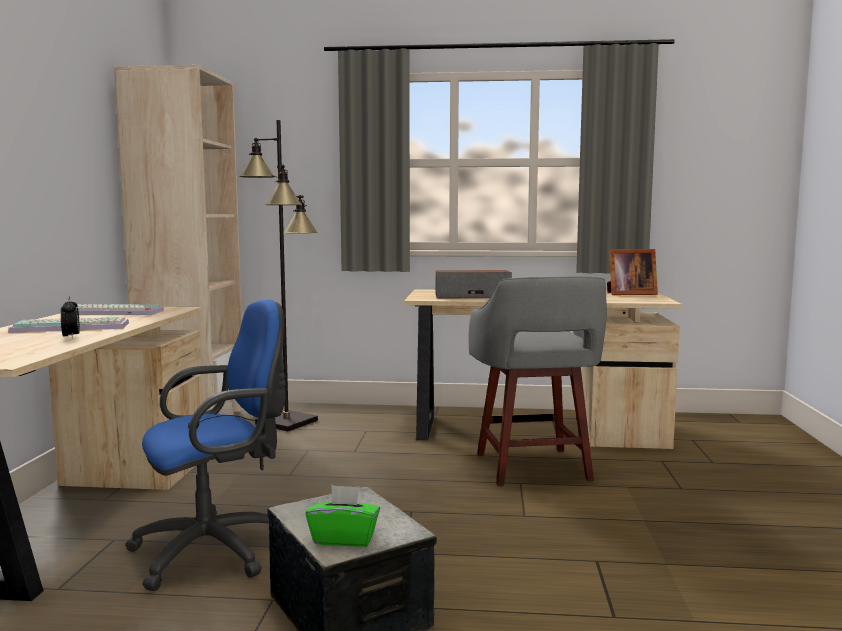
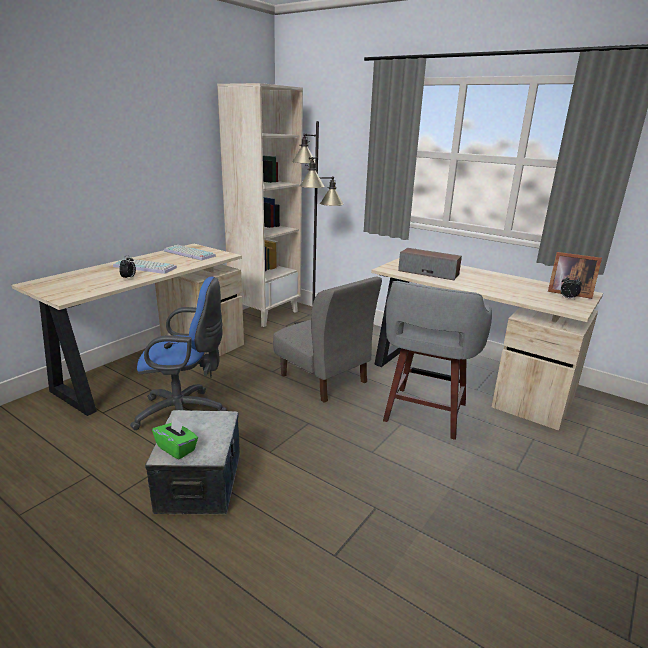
camera: 30 degrees right, 15 degrees up
none -> grey chair [273,277,382,403]
none -> alarm clock [561,275,582,300]

